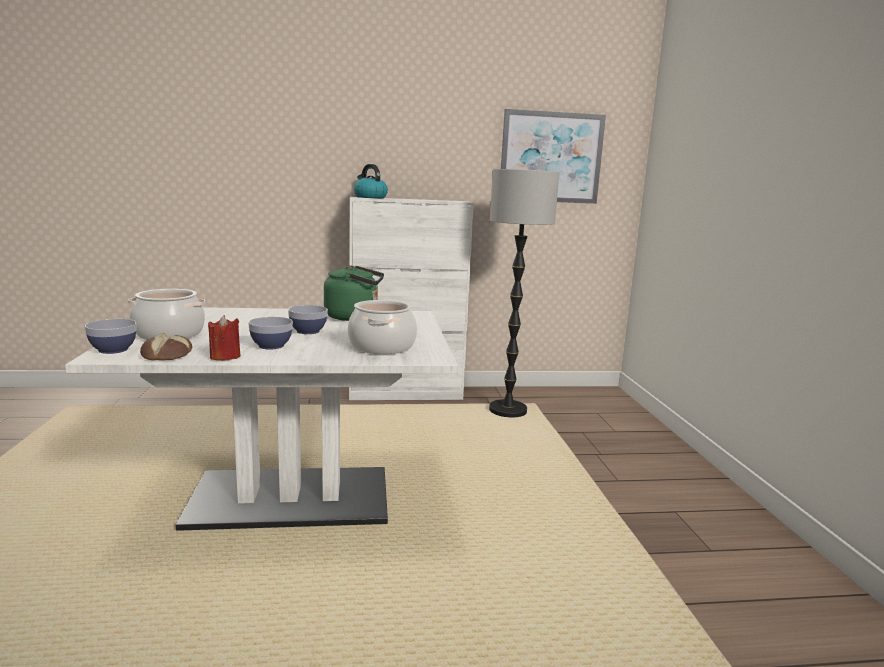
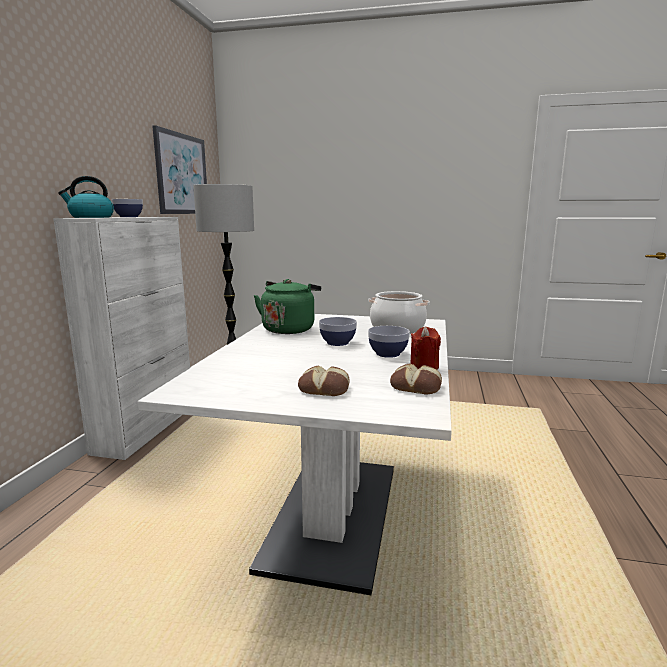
camera: 70 degrees left, 0 degrees up
bowl [85,319,137,354] -> bowl moved to [111,199,143,217]
cooking pot [128,289,205,340] -> bread [298,366,350,396]

